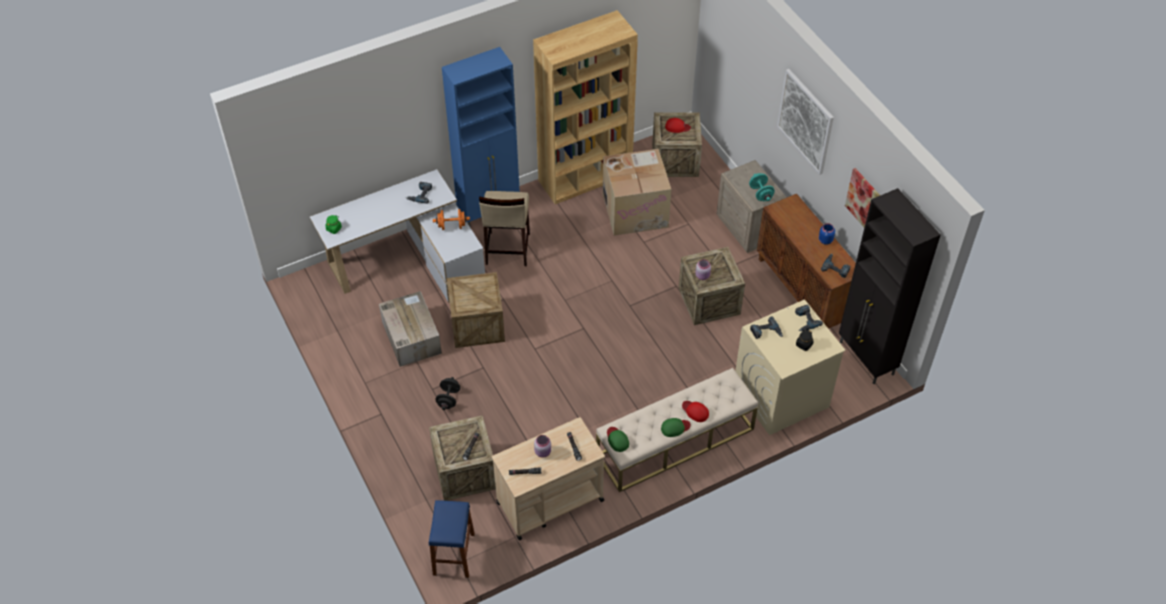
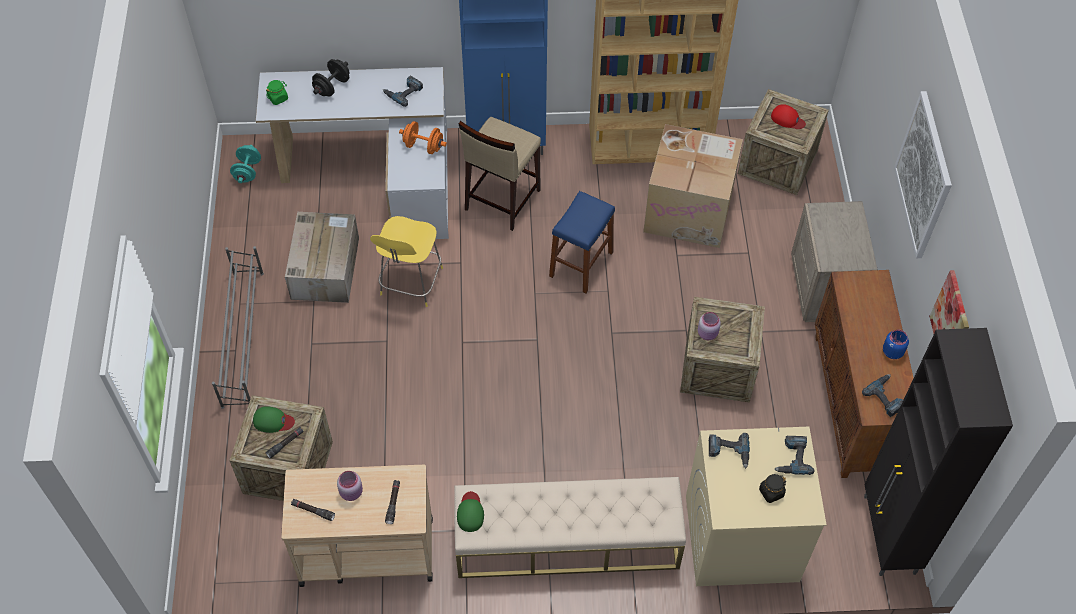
camera: 25 degrees right, 5 degrees up
blue stool [429,500,475,578] -> blue stool moved to [549,191,615,293]
black dumbbell [435,377,460,410] -> black dumbbell moved to [312,59,349,96]
crate [447,272,505,348] -> yellow stool [370,216,443,307]
green cap [661,418,691,437] -> green cap moved to [253,406,295,433]
red cap [682,401,709,422] -> none
turquoise dumbbell [749,173,775,201] -> turquoise dumbbell moved to [230,145,261,183]
none -> grey shoe rack [212,246,264,409]

